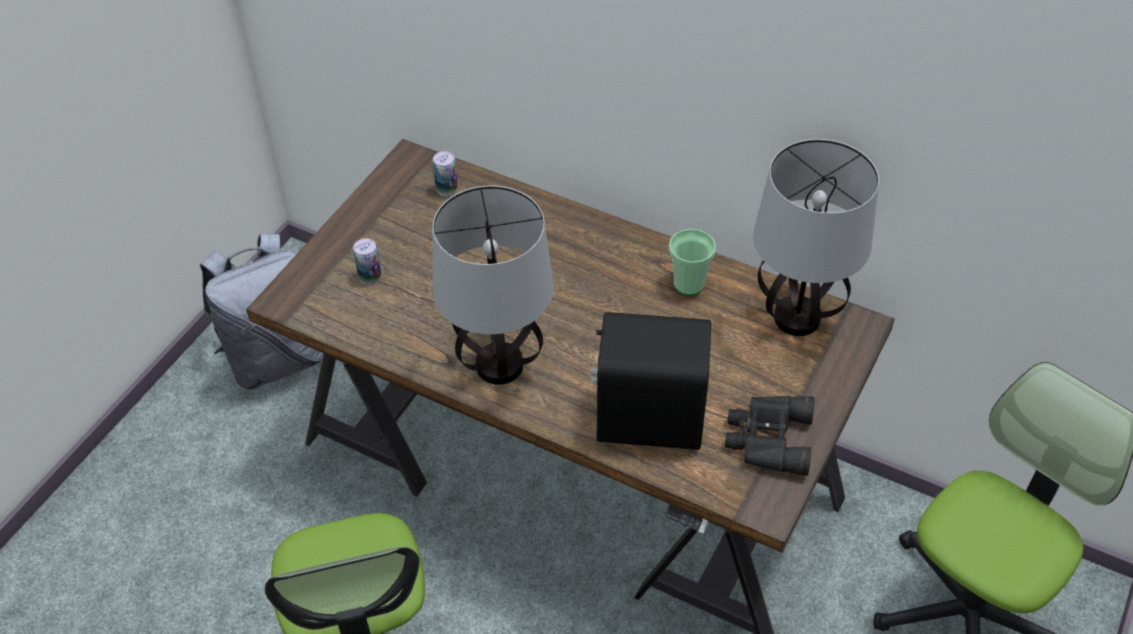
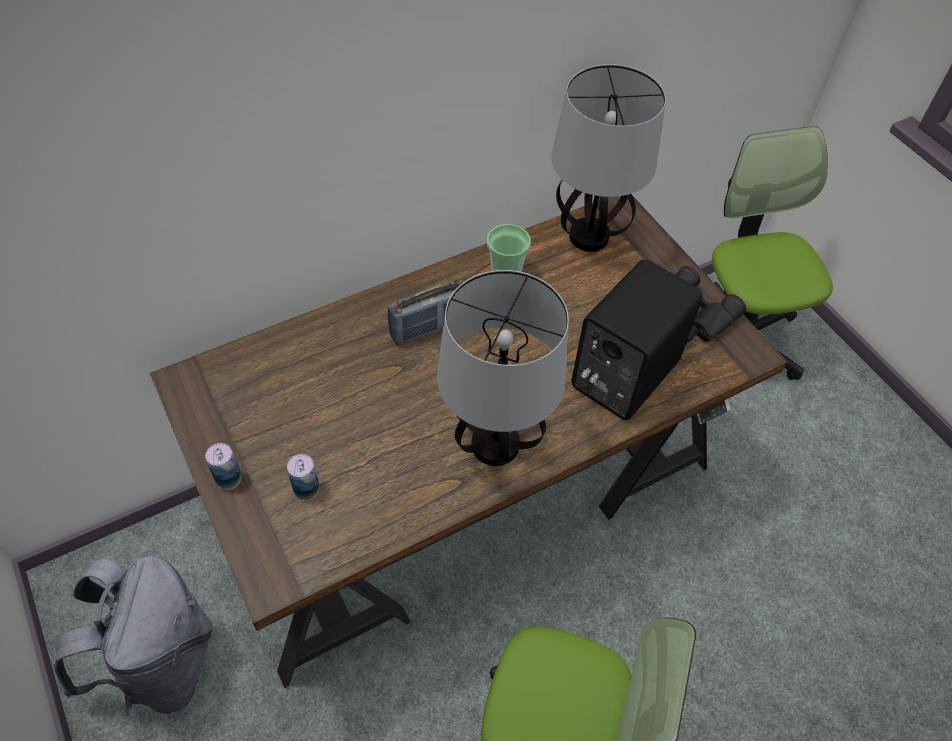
camera: 60 degrees left, 5 degrees up
can [433,151,458,197] -> can moved to [205,443,241,490]
none -> radio [388,279,464,345]

